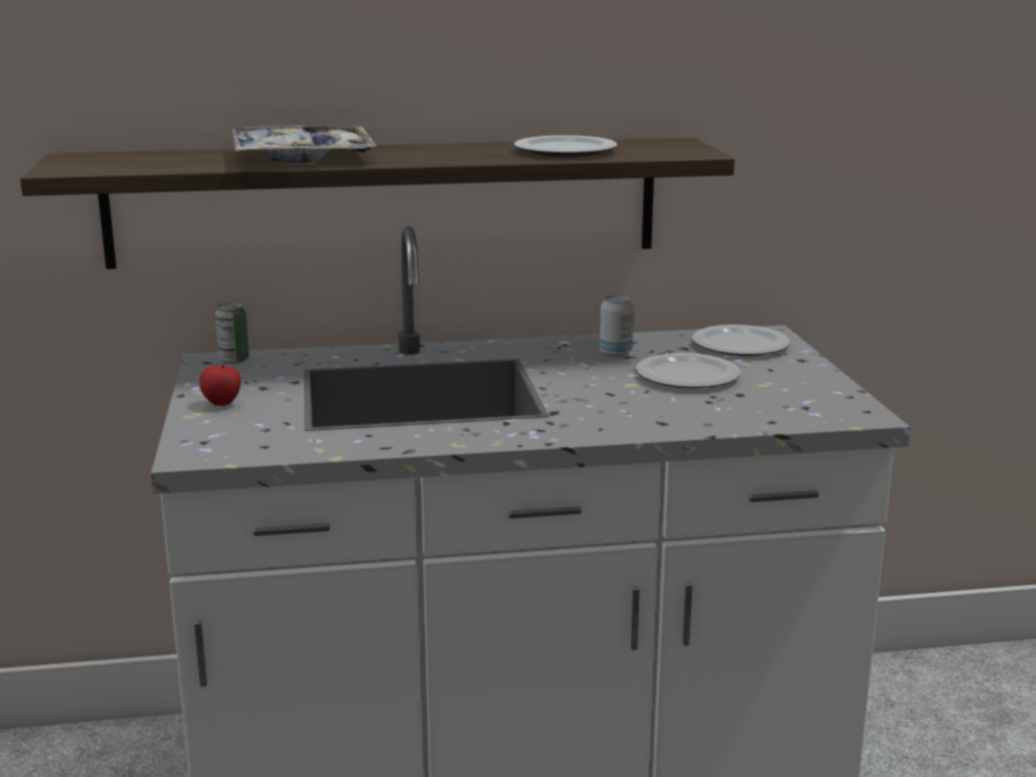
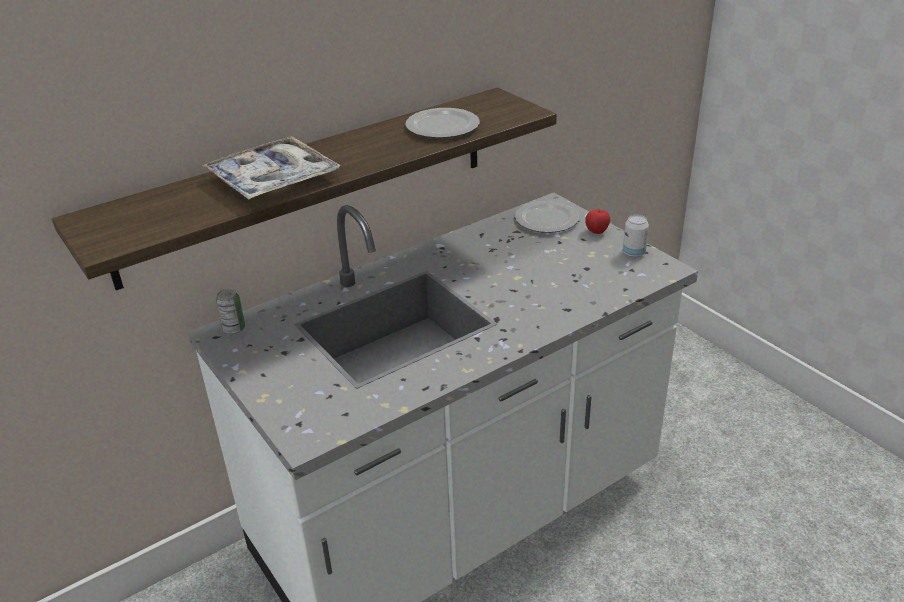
camera: 25 degrees left, 15 degrees up
apple [199,364,241,406] -> apple moved to [585,209,610,234]
can [600,295,634,357] -> can moved to [623,215,649,258]
plate [636,353,740,388] -> none

